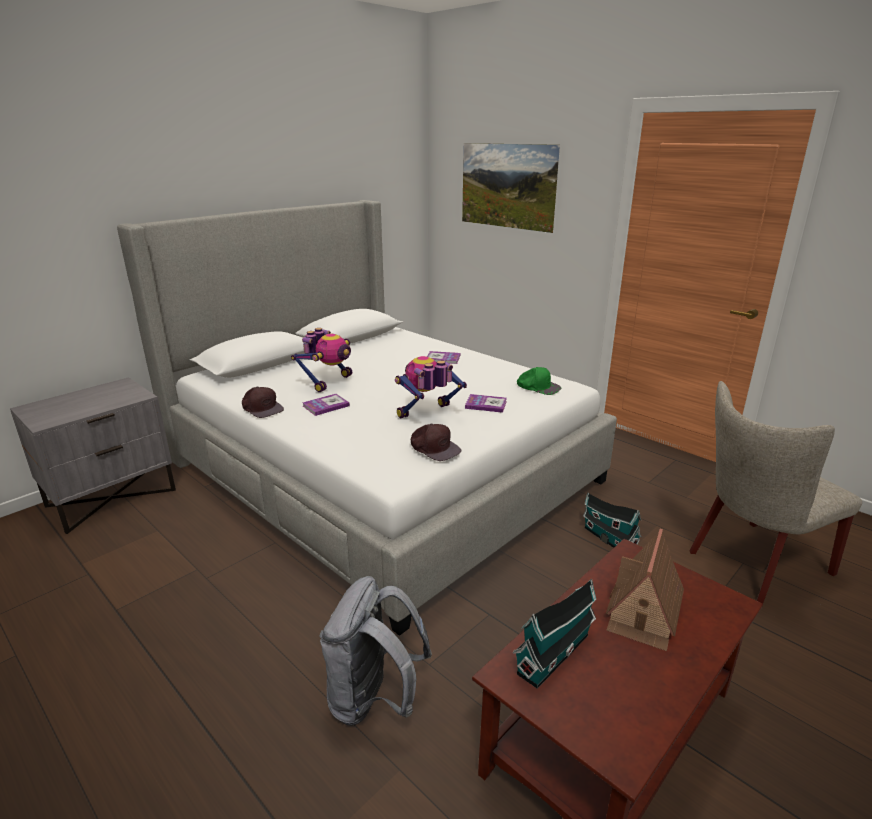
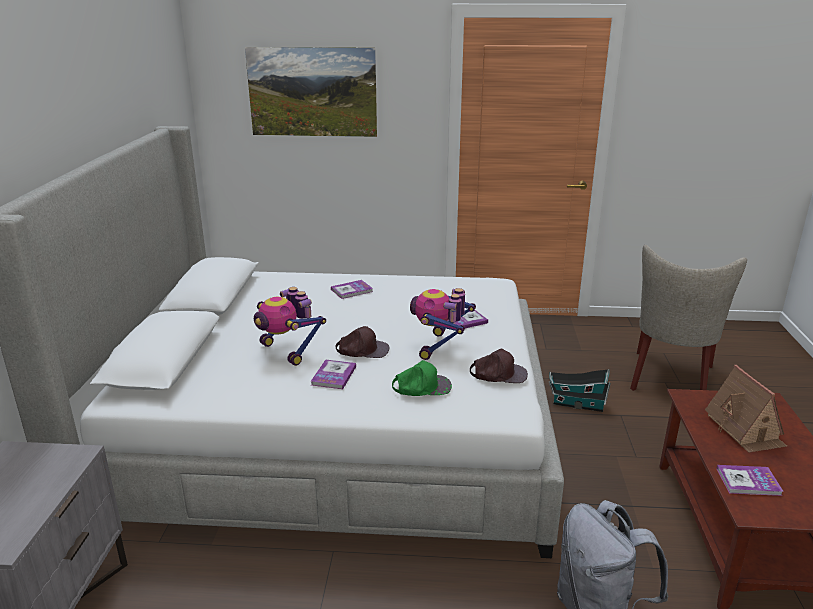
camera: 40 degrees left, 0 degrees up
brown cap [242,387,284,418] -> brown cap moved to [335,326,389,358]
toy robot [291,328,352,392] -> toy robot turned 150 degrees clockwise [254,287,326,366]
toy house [513,579,596,689] -> book [716,465,784,496]
green cap [517,367,561,395] -> green cap moved to [392,360,452,396]

